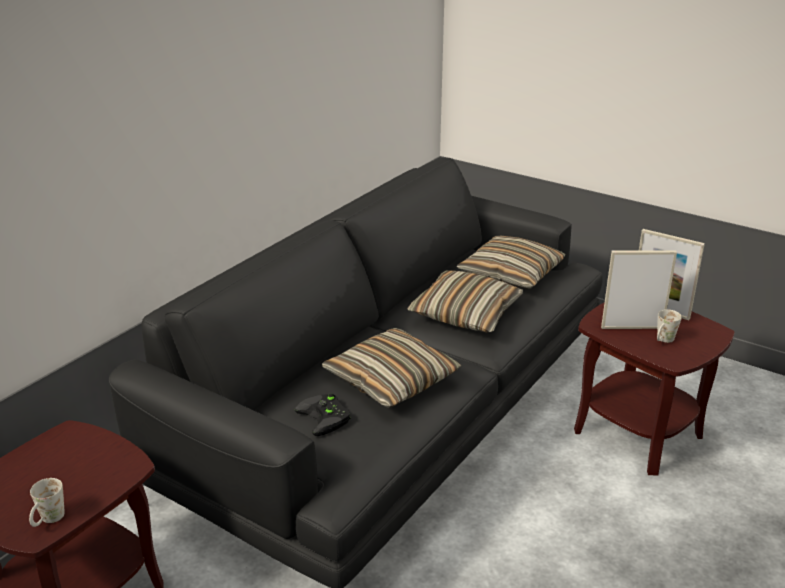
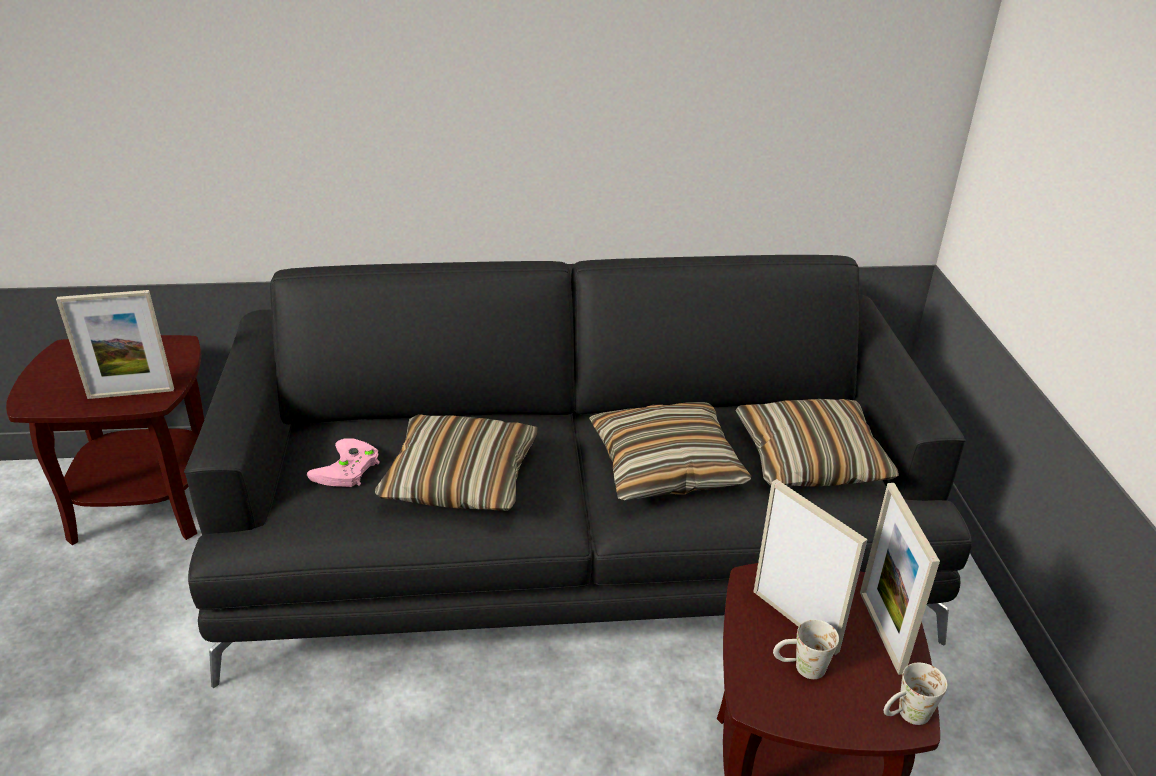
camera: 50 degrees right, 5 degrees up
white mug [29,478,65,527] -> white mug moved to [884,663,947,725]
black game controller [295,393,350,436] -> pink game controller [307,438,380,487]
none -> picture frame [56,290,174,399]

